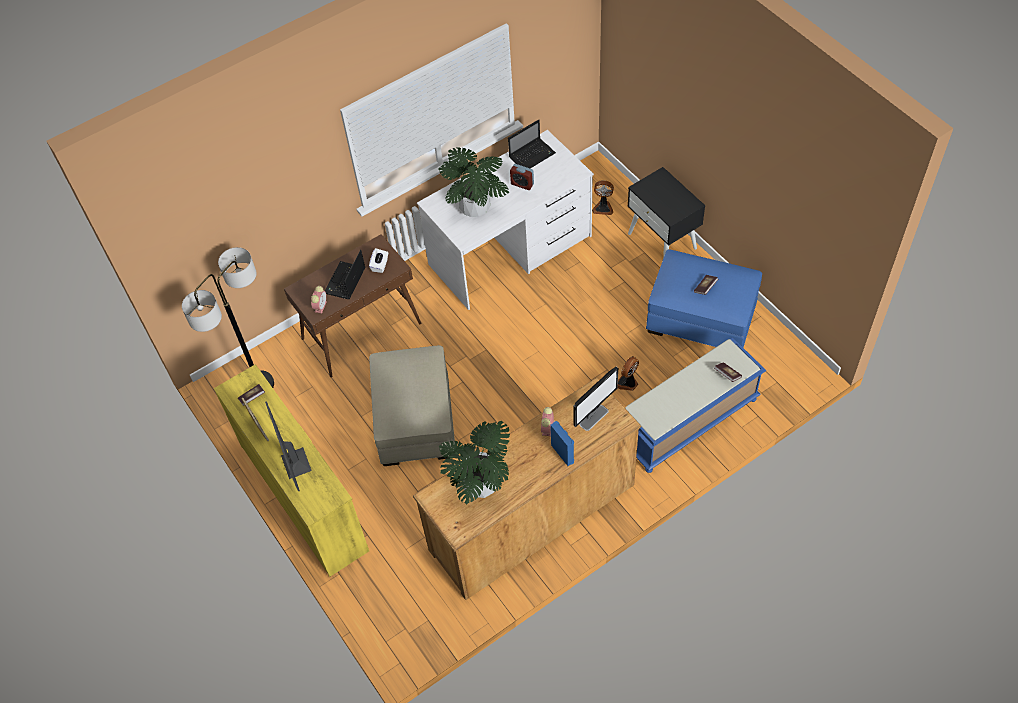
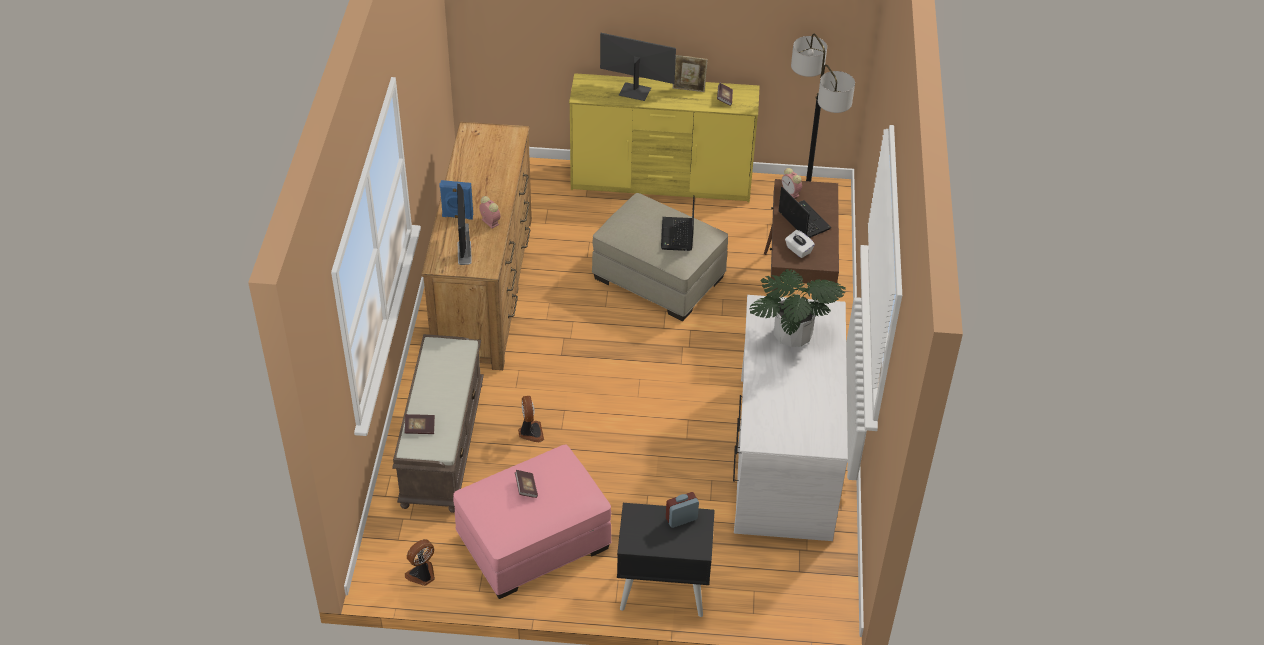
camera: 125 degrees right, 10 degrees down
potted plant [439,421,510,504] -> none
laptop [508,119,556,168] -> laptop moved to [661,195,695,251]
alarm clock [510,164,534,190] -> alarm clock moved to [666,492,699,528]
fan [592,180,614,215] -> fan moved to [405,539,435,586]
blue bench [625,338,766,473] -> brown bench [392,334,484,513]
blue ottoman [646,250,762,347] -> pink ottoman [453,444,612,599]

